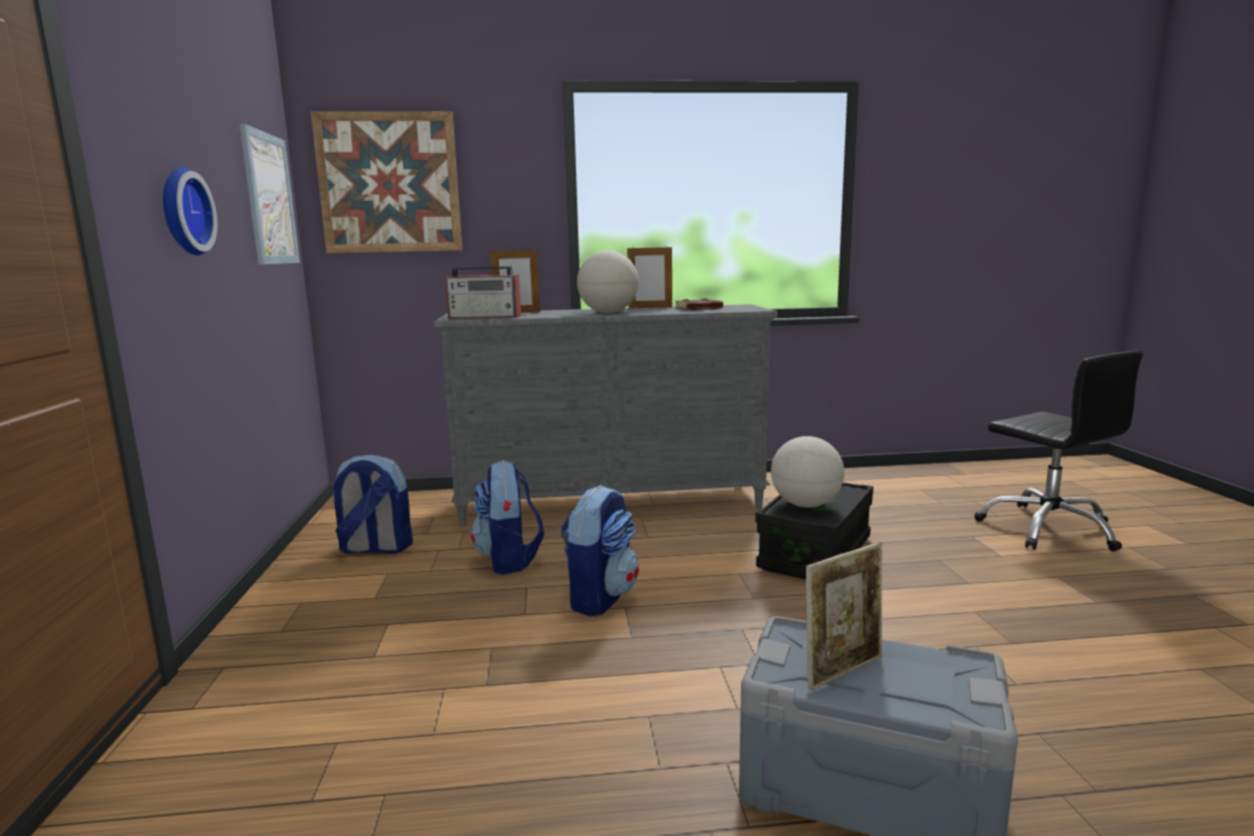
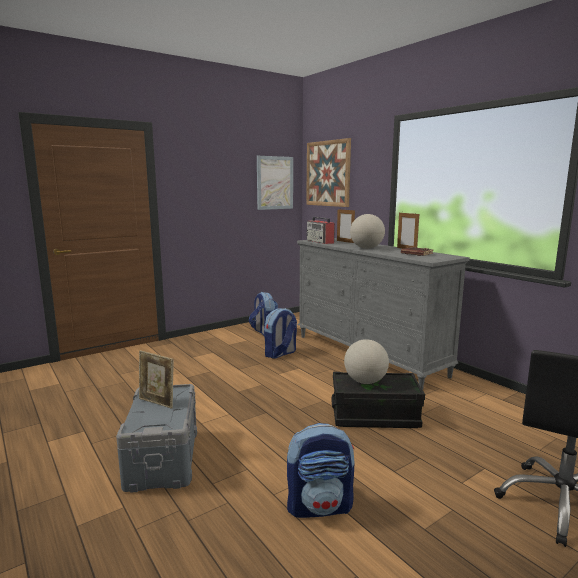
camera: 60 degrees right, 0 degrees up
wall clock [163,167,217,256] -> none
backpack [560,485,639,616] -> backpack moved to [287,423,354,518]

